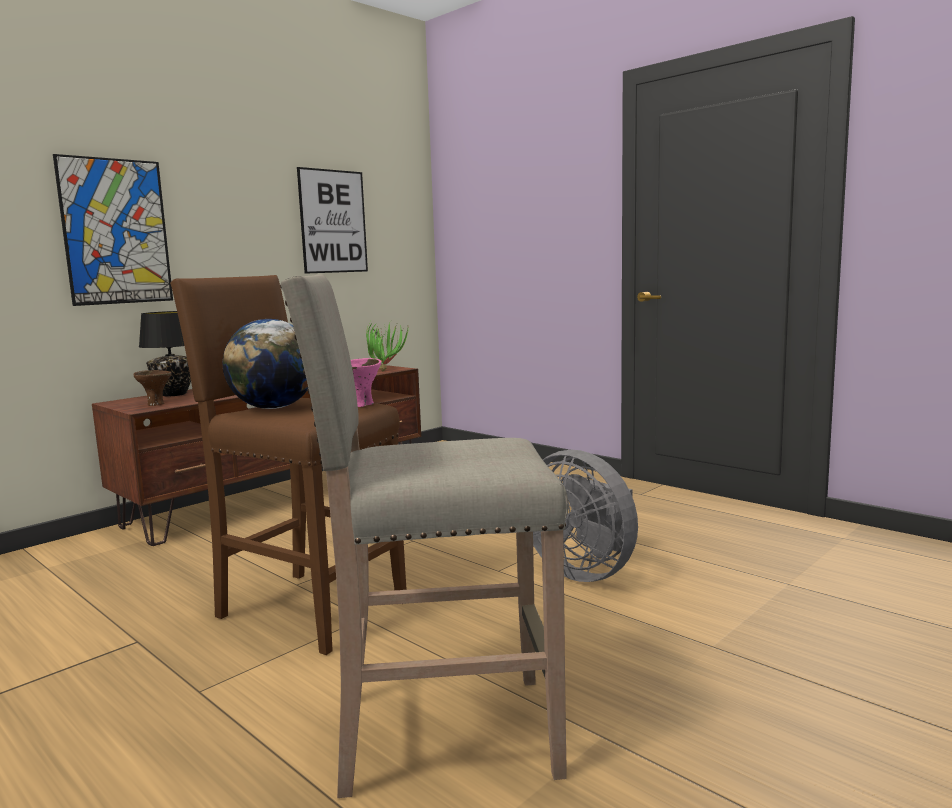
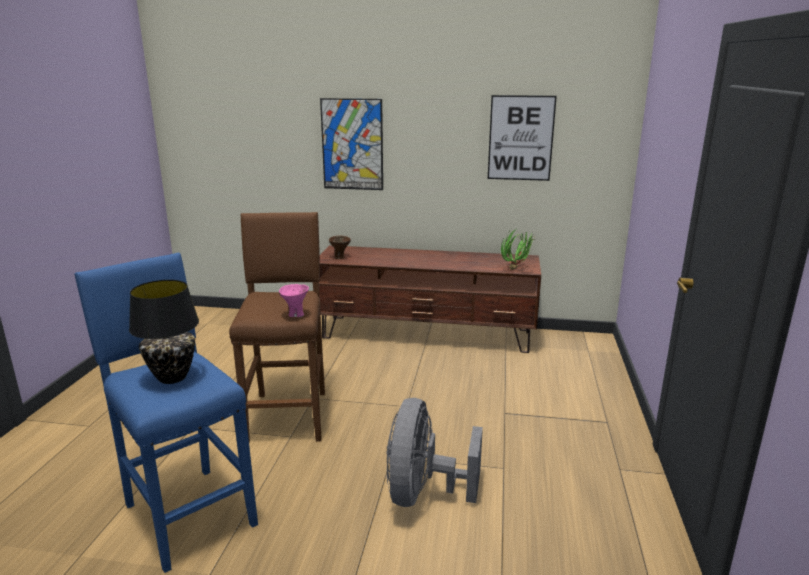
camera: 55 degrees right, 10 degrees up
black table lamp [139,311,191,396] -> black table lamp moved to [129,280,199,384]
globe [223,319,308,409] -> none
beige stool [280,274,568,798] -> blue stool [75,252,258,573]

